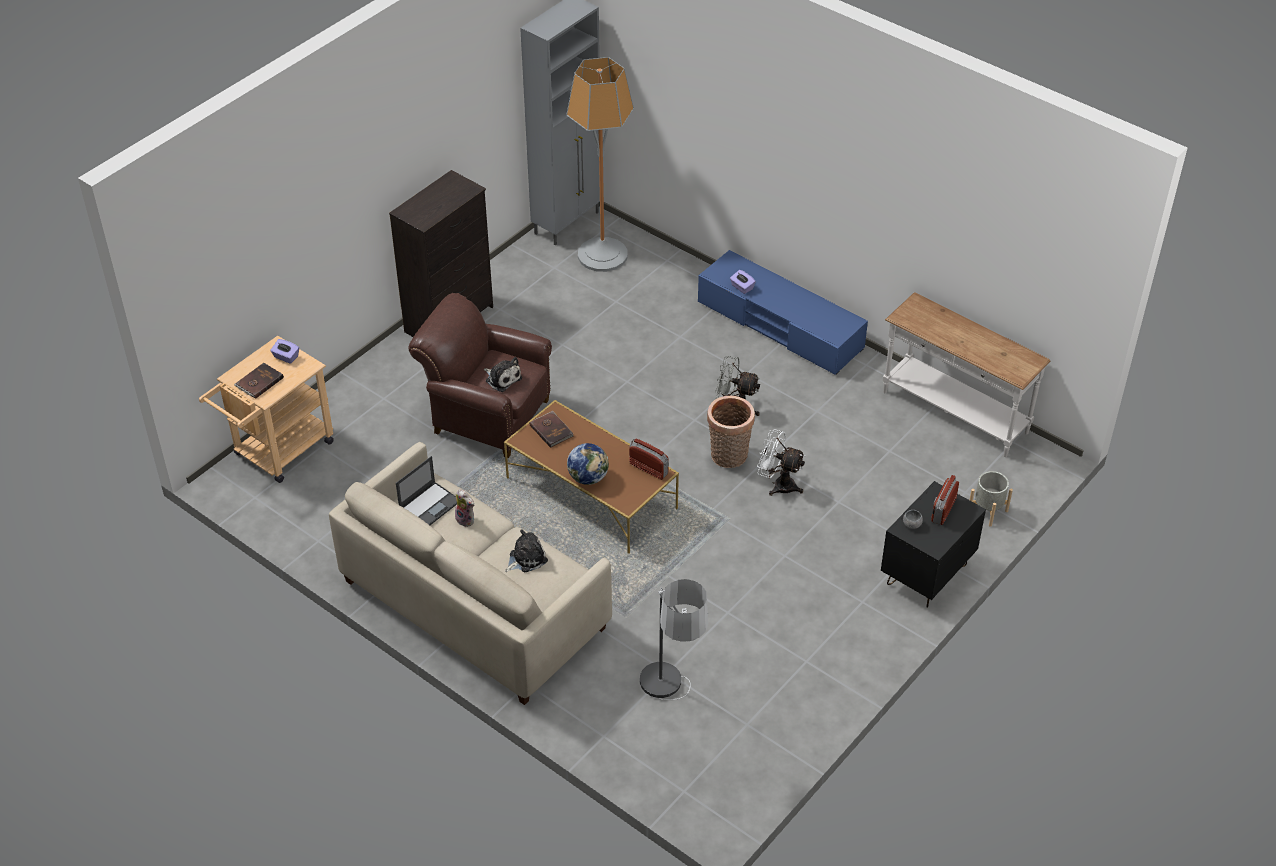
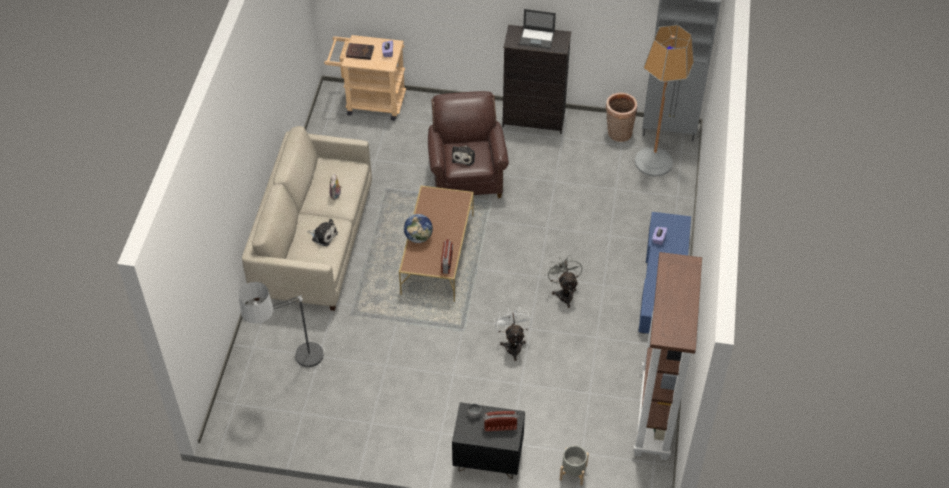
camera: 60 degrees right, 5 degrees up
laptop [396,456,457,525] -> laptop moved to [519,9,556,49]
brown book [530,411,574,448] -> none
basket [707,396,755,468] -> basket moved to [606,93,637,142]
white console table [882,293,1050,457] -> brown bookcase [633,252,702,460]

